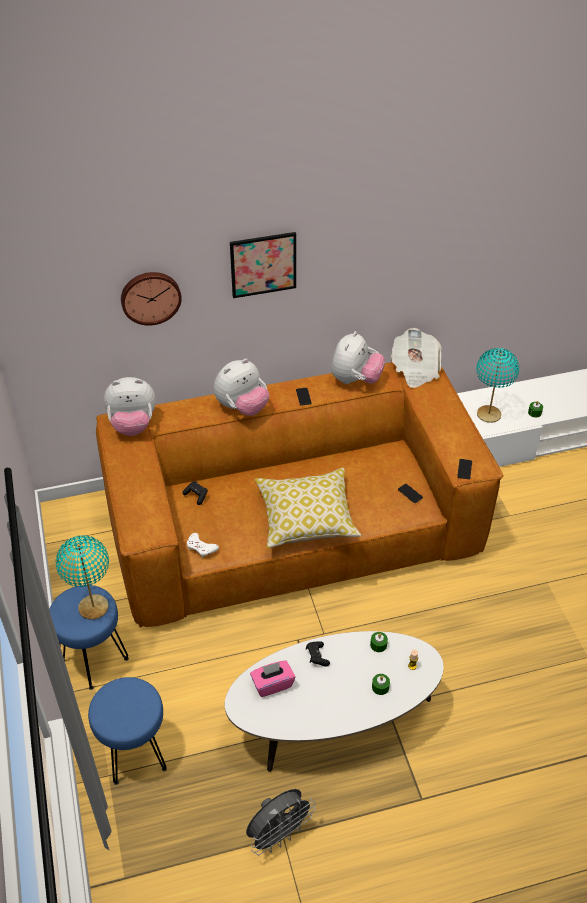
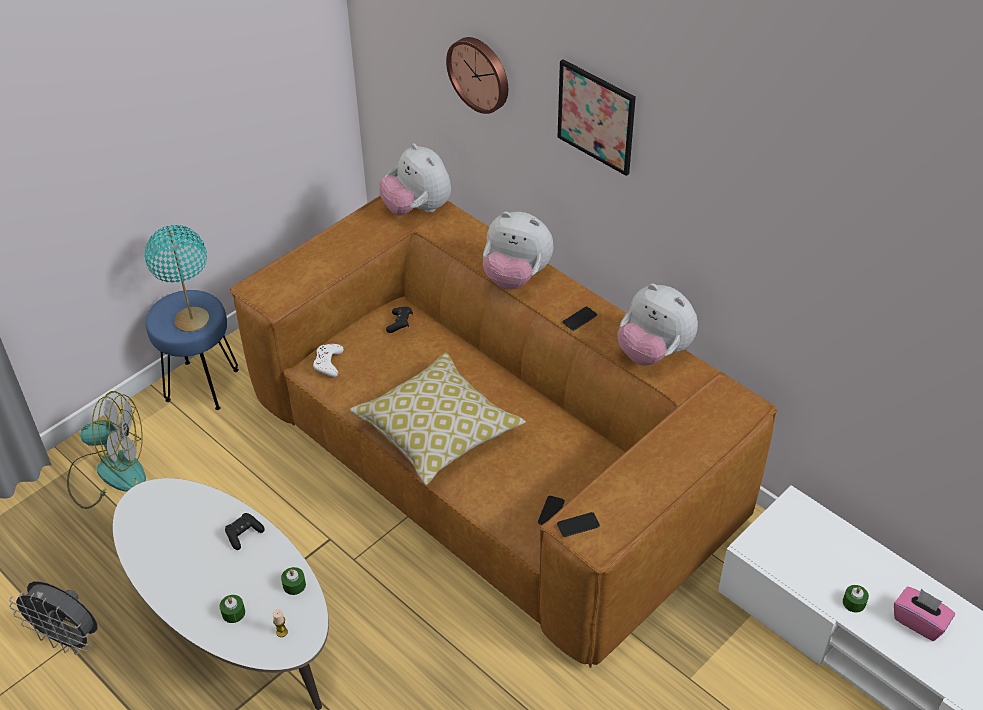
camera: 60 degrees right, 0 degrees up
blue stool [88,677,167,785] -> fan [67,391,146,509]
pink tissue box [250,660,295,697] -> pink tissue box moved to [894,586,955,641]
plush toy [331,331,385,384] -> plush toy turned 45 degrees clockwise [618,283,698,365]
newspaper [390,328,442,388] -> none
turquoise table lamp [477,348,519,423] -> none

